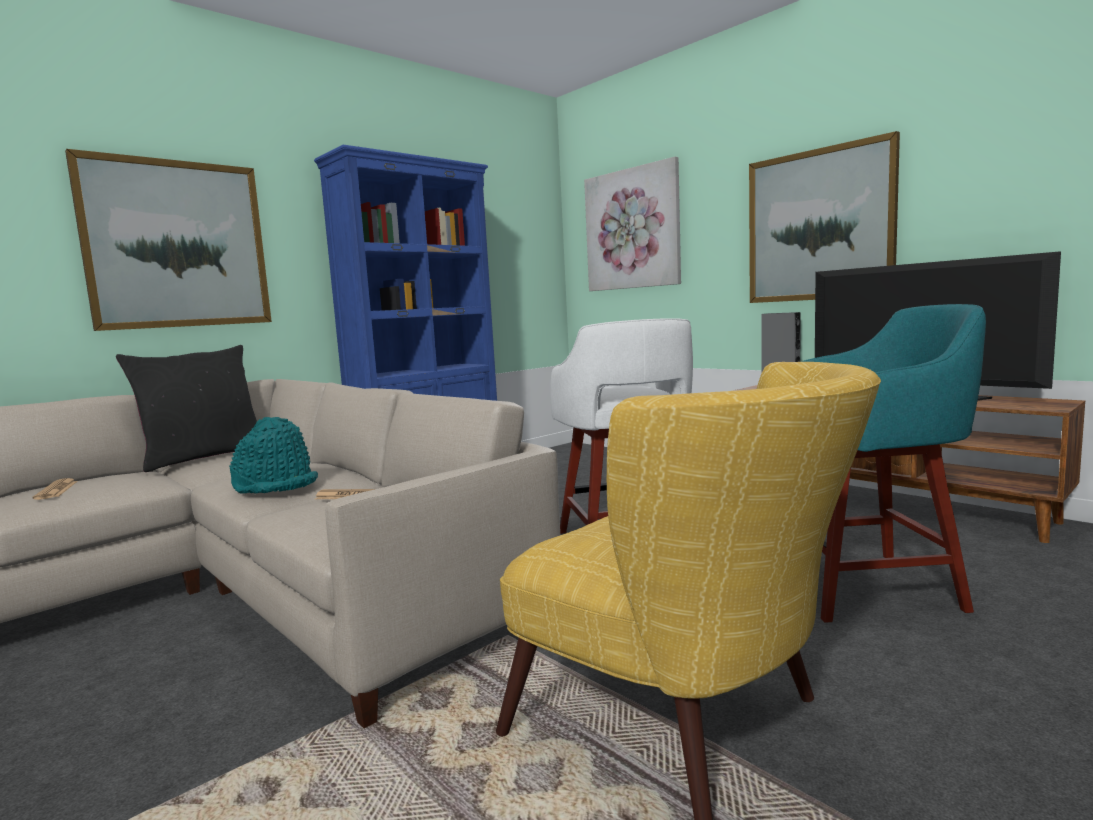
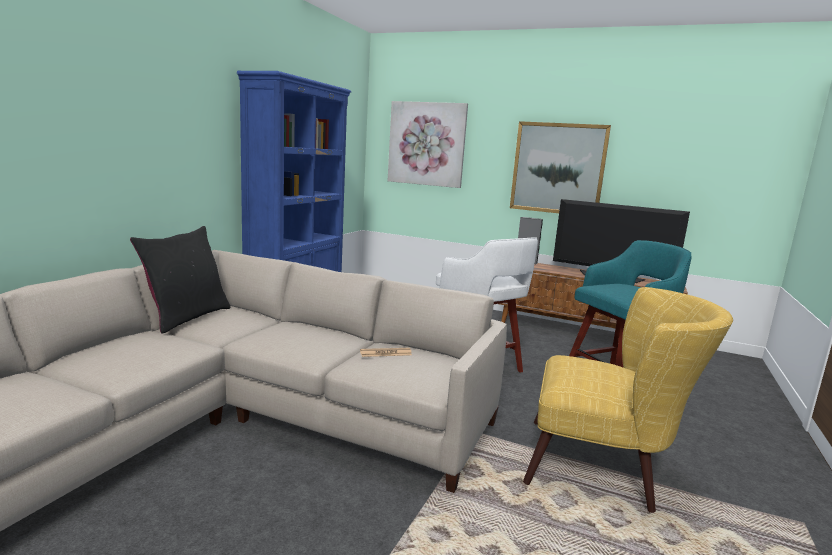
camera: 25 degrees left, 5 degrees up
newspaper [32,478,78,500] -> none
picture [65,149,272,331] -> none
turquoise hat [229,417,318,494] -> none

